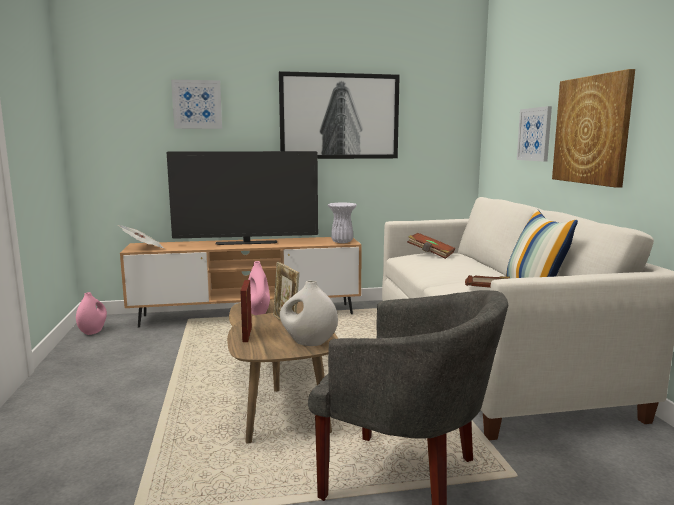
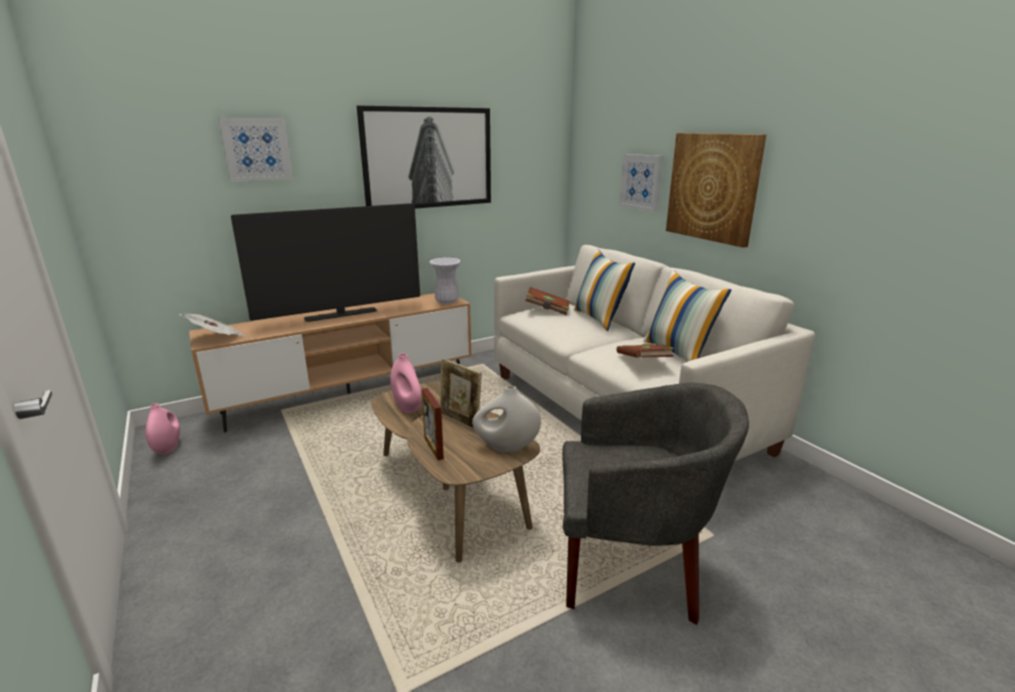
camera: 20 degrees left, 10 degrees up
none -> pillow [574,249,635,331]

